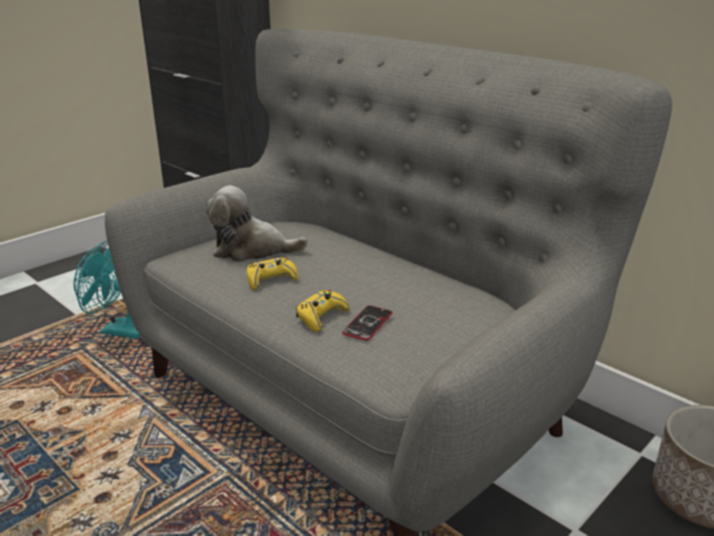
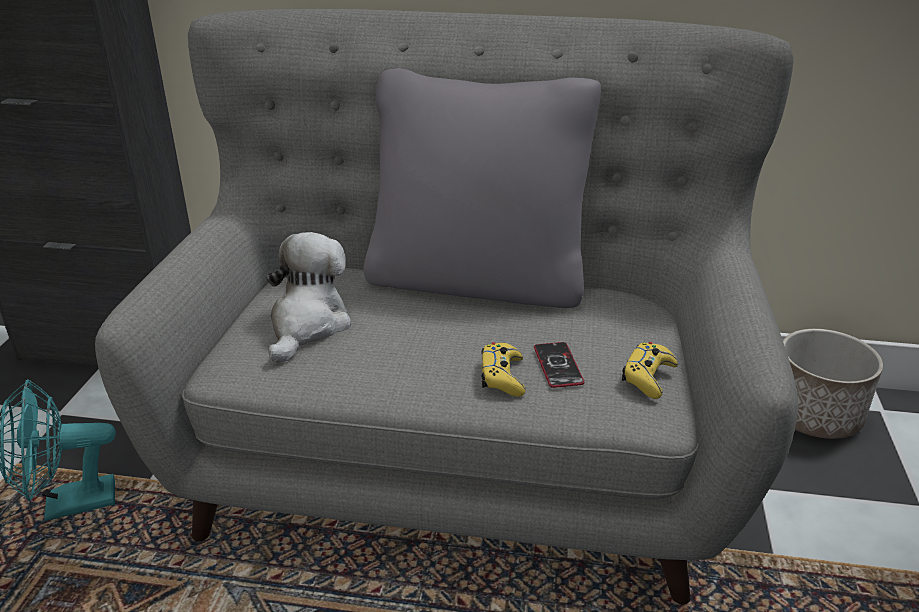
camera: 35 degrees left, 5 degrees up
plush toy [206,185,308,262] -> plush toy turned 135 degrees clockwise [266,232,351,364]
yellow game controller [246,257,299,290] -> yellow game controller moved to [622,342,678,399]
none -> grey pillow [363,68,601,308]

